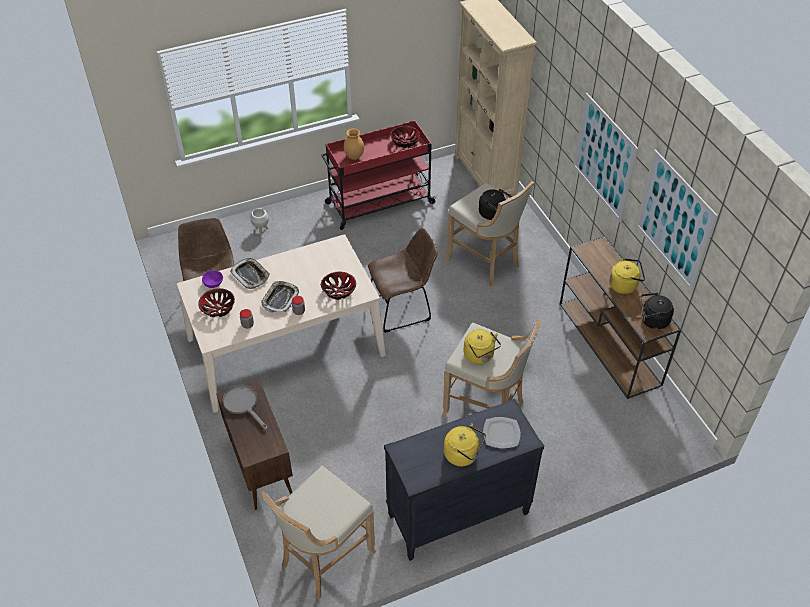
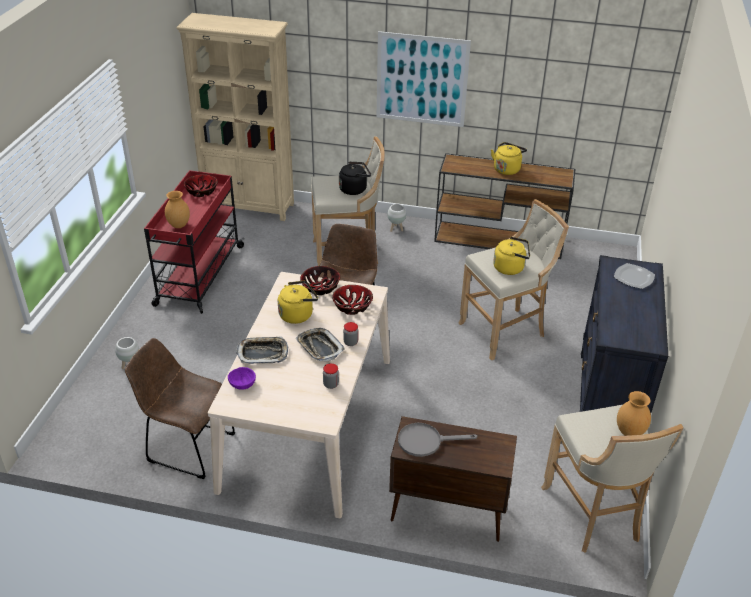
camera: 55 degrees left, 10 degrees down
bowl [198,288,235,317] -> bowl moved to [300,266,340,295]
yellow kettle [444,423,486,466] -> yellow kettle moved to [278,281,318,324]
picture [635,149,718,291] -> none
black kettle [641,293,674,330] -> none
none -> white planter [387,204,406,232]
none -> brown vase [617,391,651,436]

